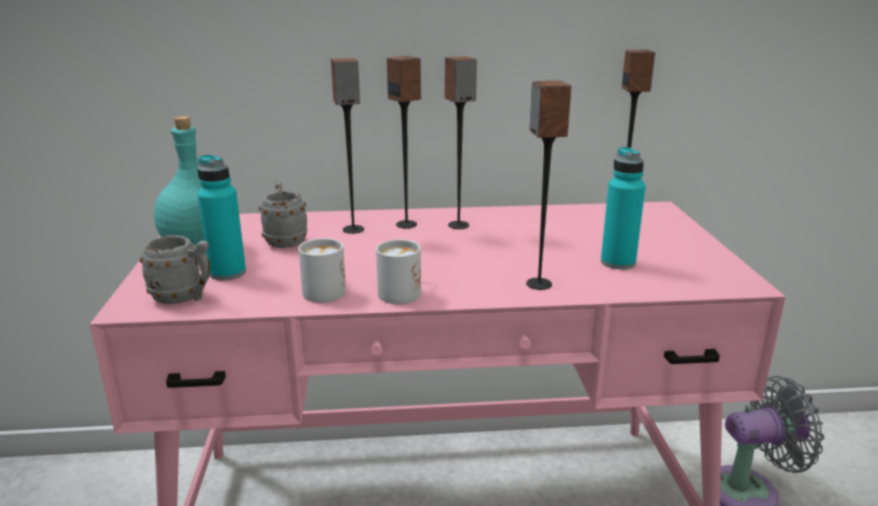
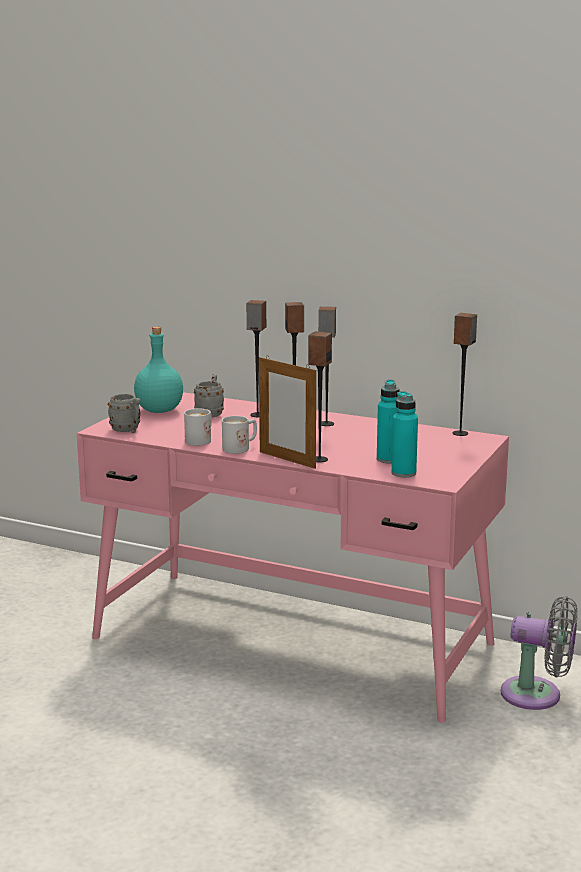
camera: 30 degrees right, 5 degrees down
turquoise bottle [197,155,246,280] -> turquoise bottle moved to [392,391,418,477]
none -> picture frame [259,355,316,469]

